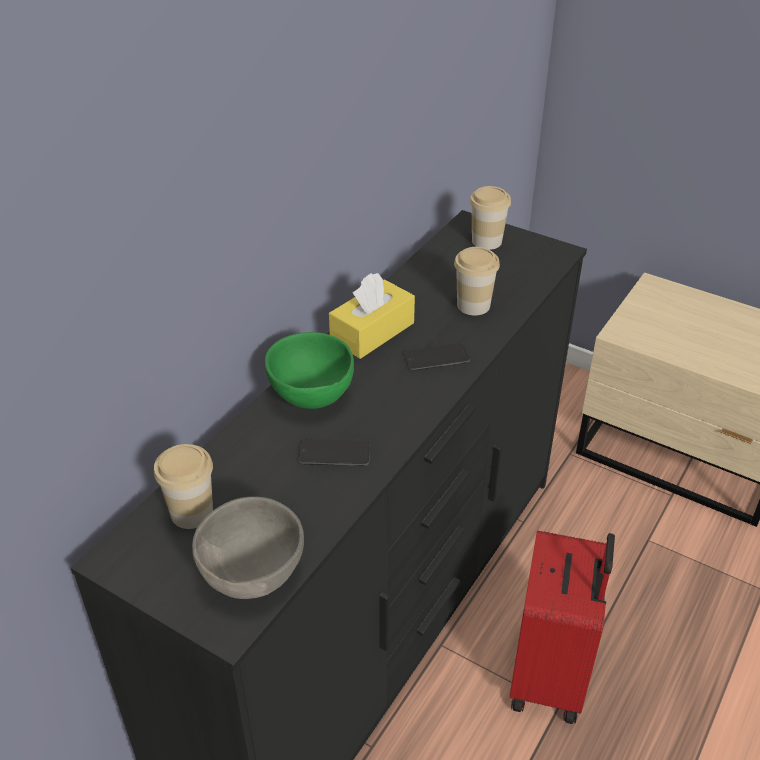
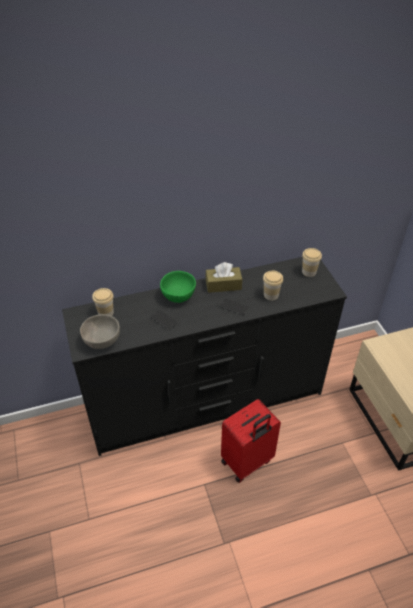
camera: 40 degrees right, 5 degrees up
yellow tissue box [329,273,415,359] -> brown tissue box [206,262,242,293]

